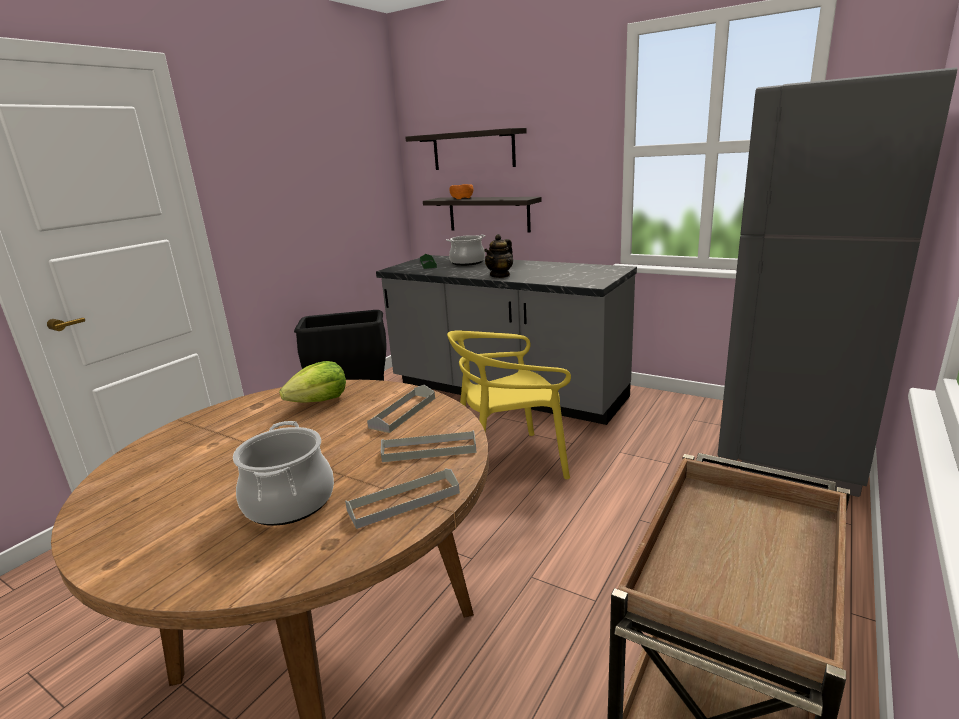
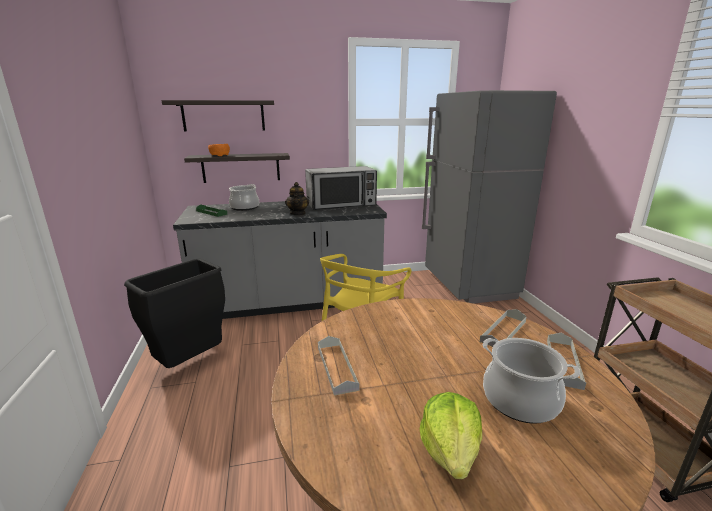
camera: 45 degrees left, 0 degrees up
lettuce [279,361,346,403] -> lettuce moved to [420,392,482,479]
grey tray [367,385,435,433] -> grey tray moved to [318,336,360,396]
none -> microwave [305,166,377,210]

